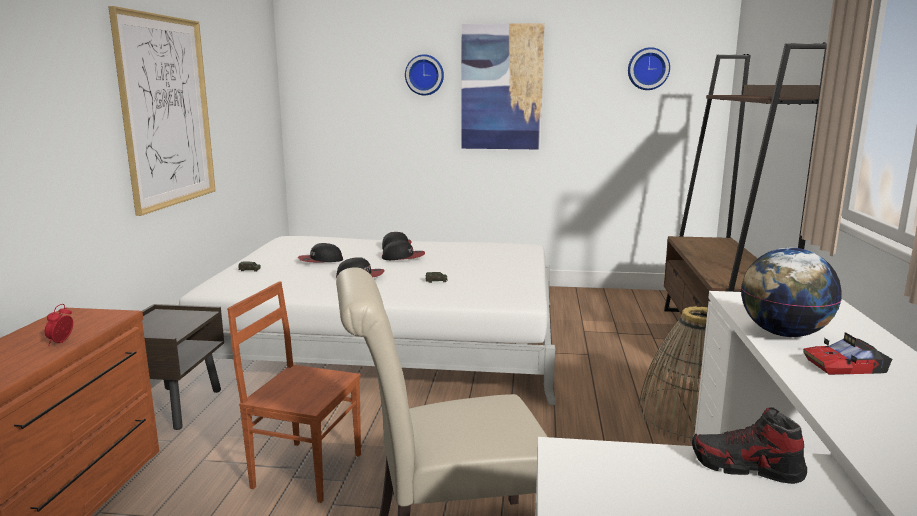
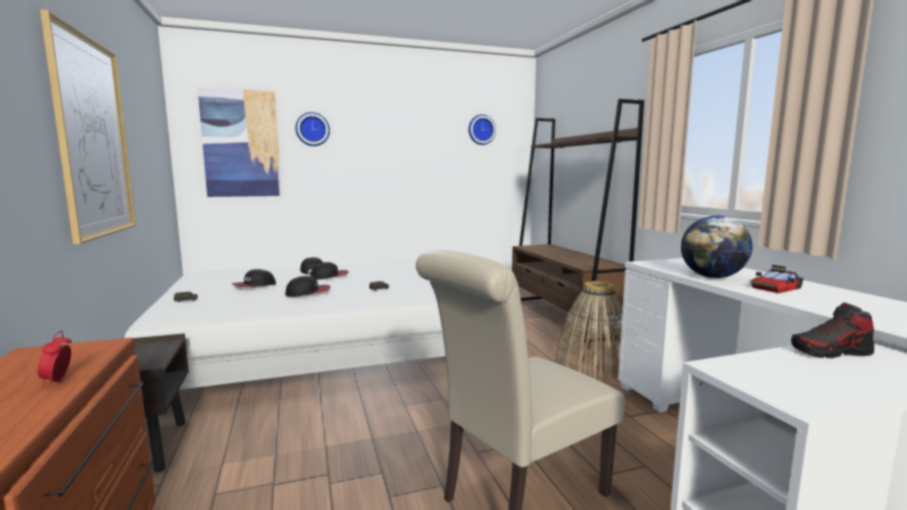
camera: 25 degrees left, 5 degrees down
brown chair [227,281,361,503] -> none
picture [461,23,545,149] -> picture moved to [198,88,281,197]

